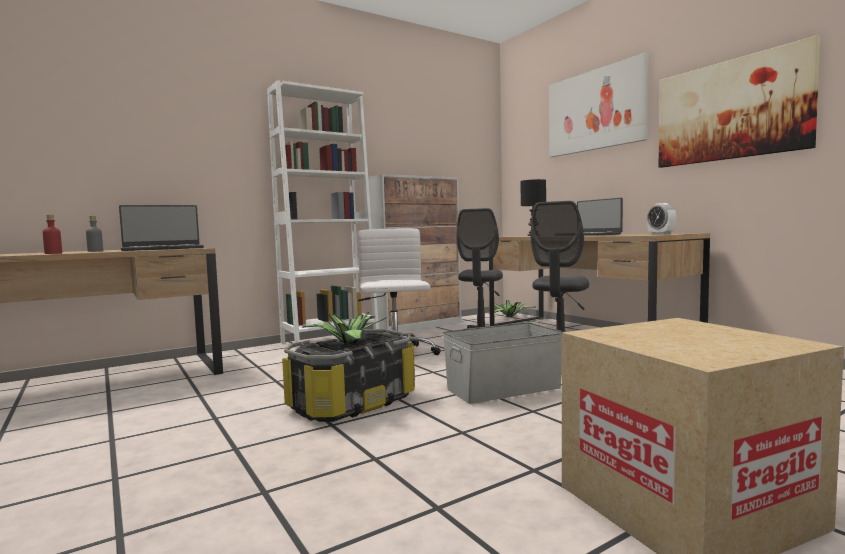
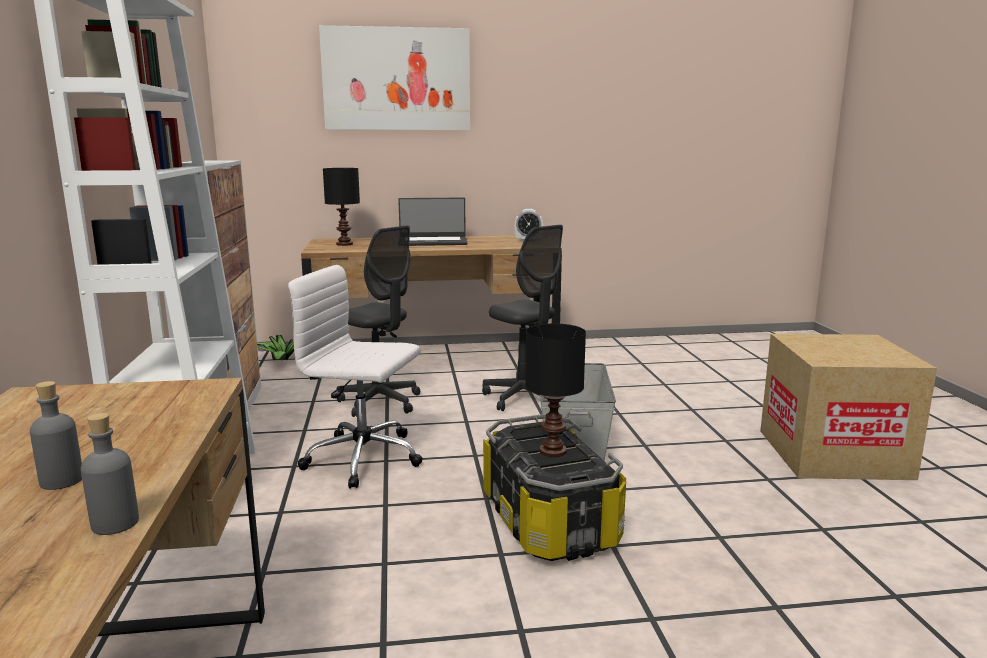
camera: 65 degrees left, 10 degrees up
red bottle [43,215,62,254] -> grey bottle [81,413,139,535]
laptop [119,205,204,251] -> none
potted plant [302,312,387,345] -> black table lamp [525,323,586,457]
picture [659,35,820,168] -> none

